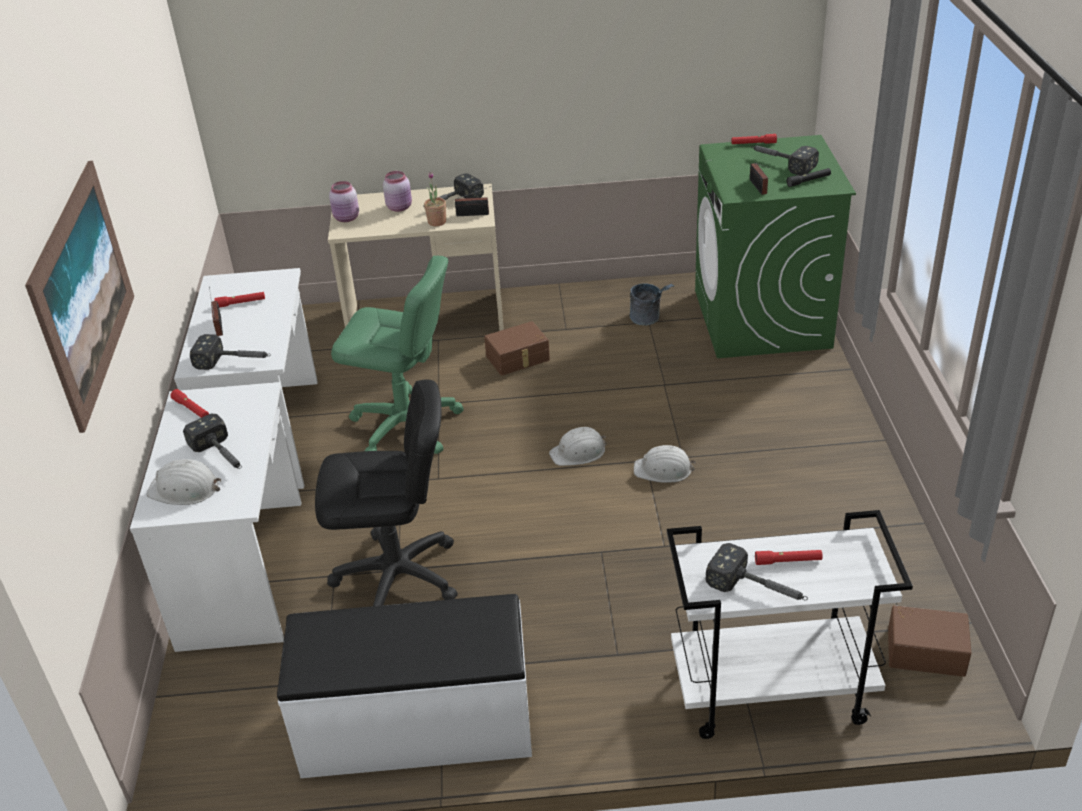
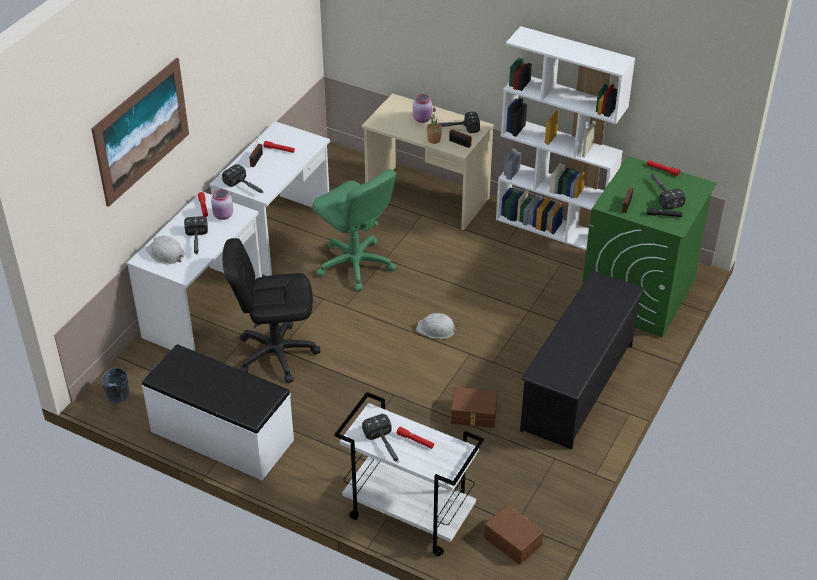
camera: 30 degrees right, 5 degrees up
black office chair [315,379,458,606] -> black office chair turned 150 degrees clockwise [222,238,320,383]
pink jar [329,181,359,222] -> pink jar moved to [211,189,233,220]
brown storage box [484,321,550,376] -> brown storage box moved to [451,387,498,428]
grey bucket [630,283,674,325] -> grey bucket moved to [102,368,130,403]
white hard hat [634,445,696,483] -> none
none -> white bookcase [496,26,635,250]
none -> black shoe rack [520,270,645,449]

